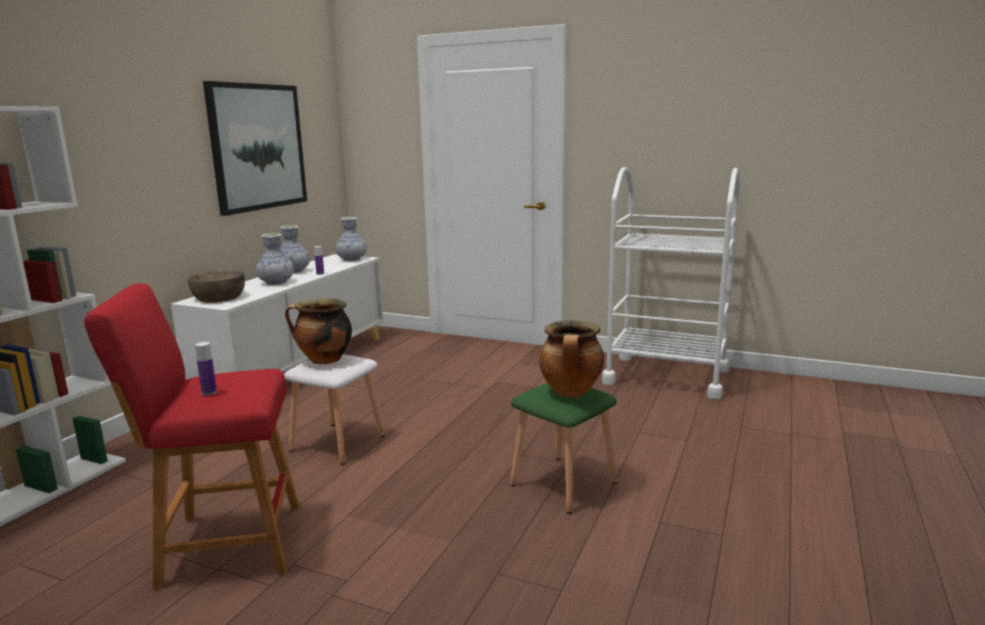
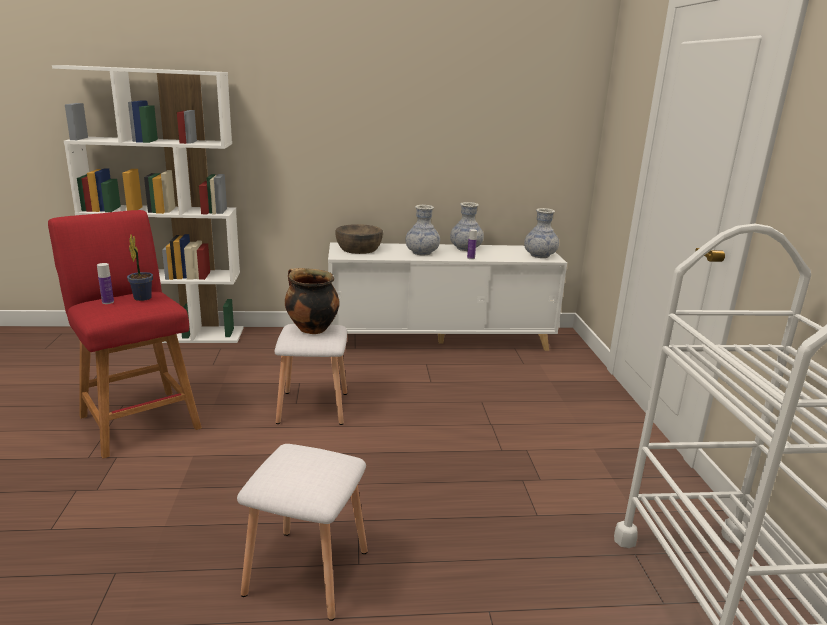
camera: 60 degrees right, 5 degrees up
picture [203,81,307,216] -> none
green stool [510,383,617,514] -> white stool [237,444,368,621]
cooking pot [539,320,604,397] -> none
none -> potted plant [127,234,153,301]

